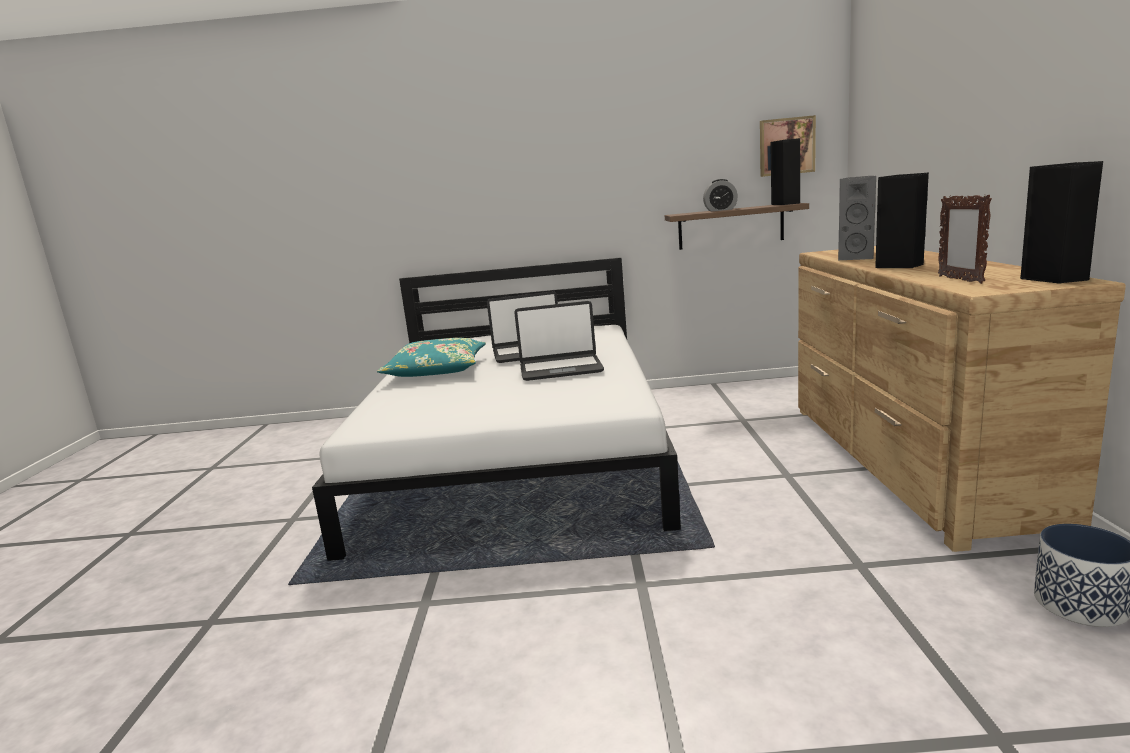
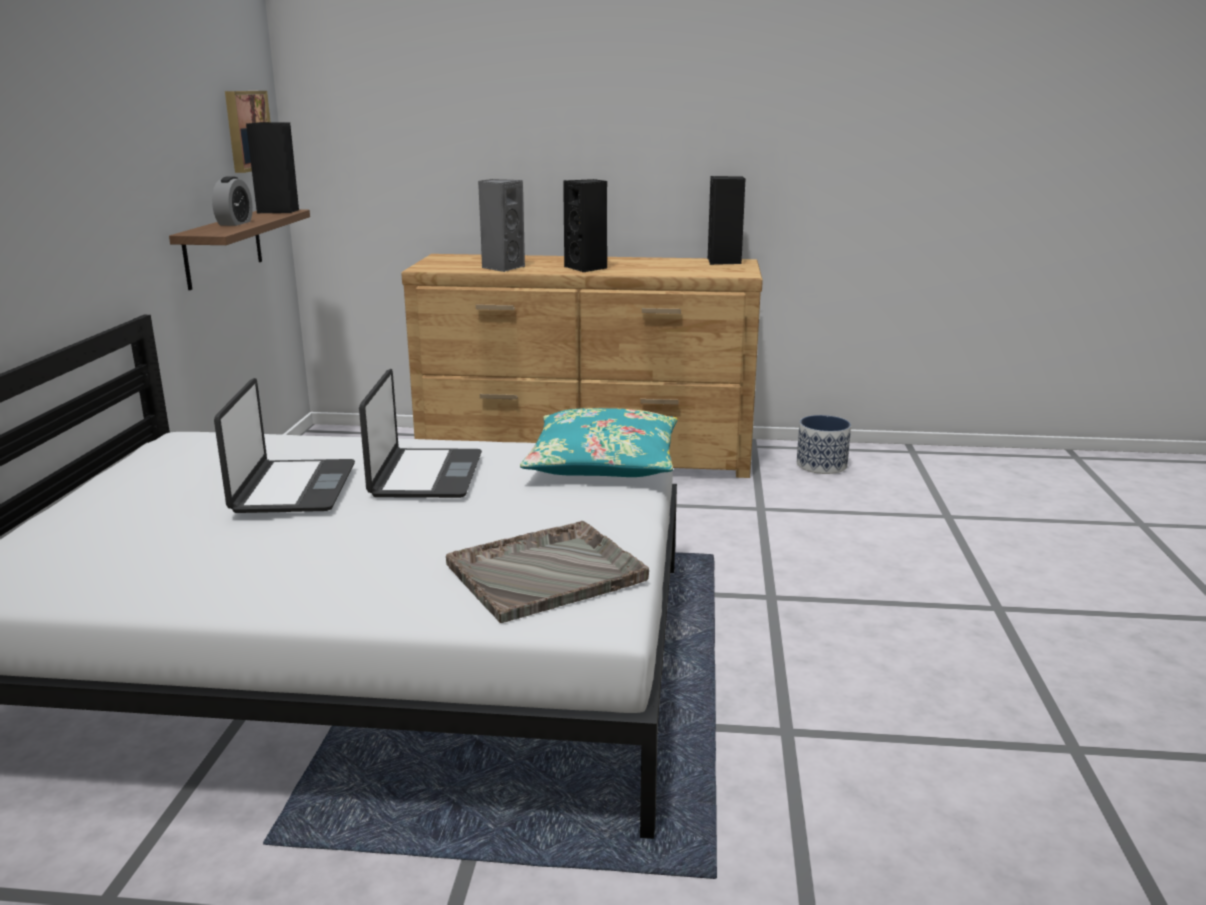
camera: 85 degrees left, 5 degrees up
turquoise pillow [377,338,486,377] -> turquoise pillow moved to [520,408,677,477]
picture frame [938,194,992,284] -> none
none -> grey tray [446,521,649,623]

